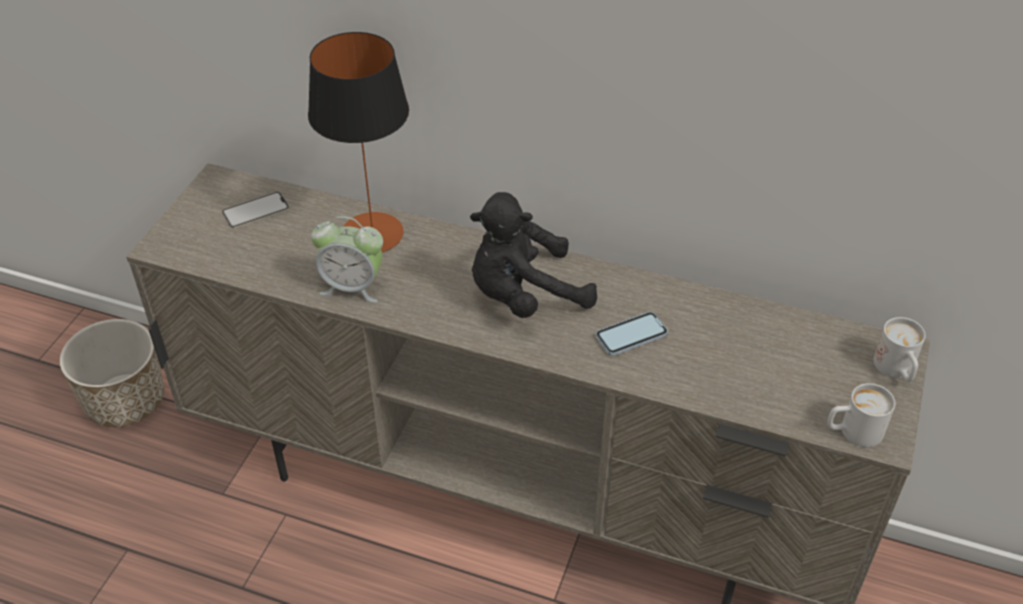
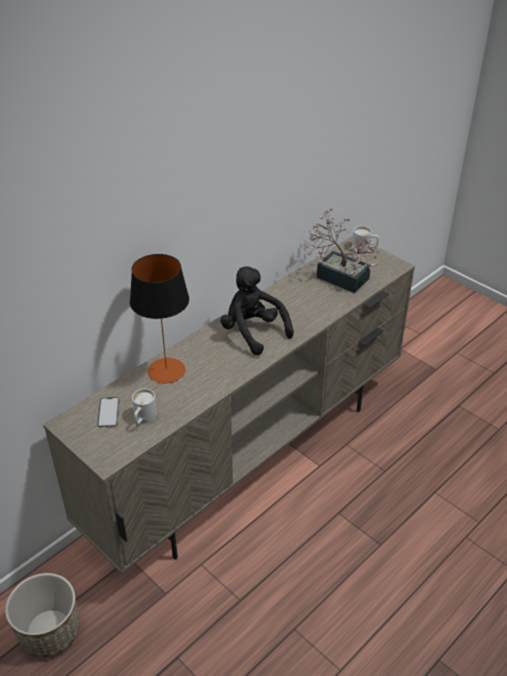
camera: 65 degrees left, 5 degrees down
alarm clock [311,216,383,303] -> none
black plush toy [470,192,597,318] -> black plush toy turned 135 degrees clockwise [220,266,294,355]
phone [595,312,668,356] -> none
white mug [827,383,895,447] -> white mug moved to [132,389,157,425]
none -> potted plant [304,209,382,293]

